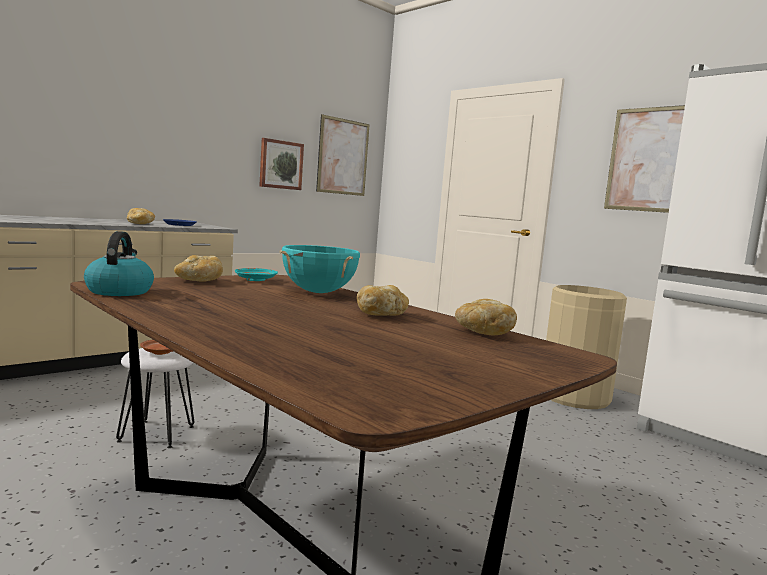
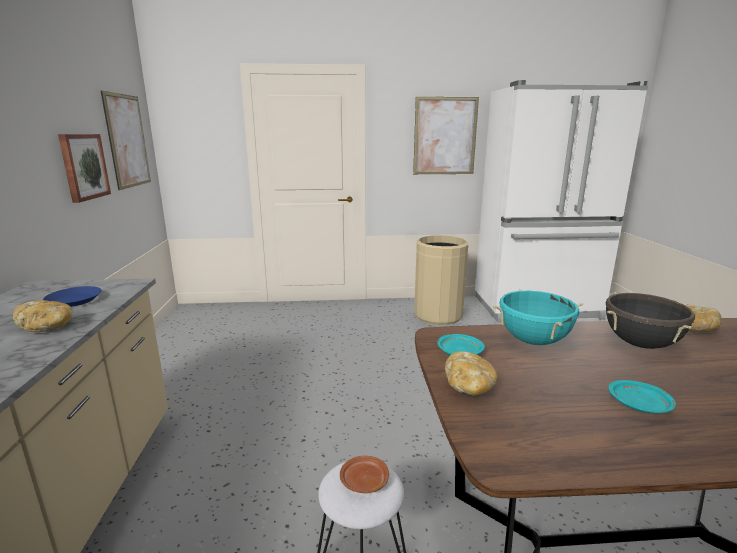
camera: 50 degrees left, 10 degrees up
kettle [84,231,154,296] -> none
bread [357,285,409,316] -> black cooking pot [606,291,695,349]
none -> turquoise plate [608,380,676,413]

